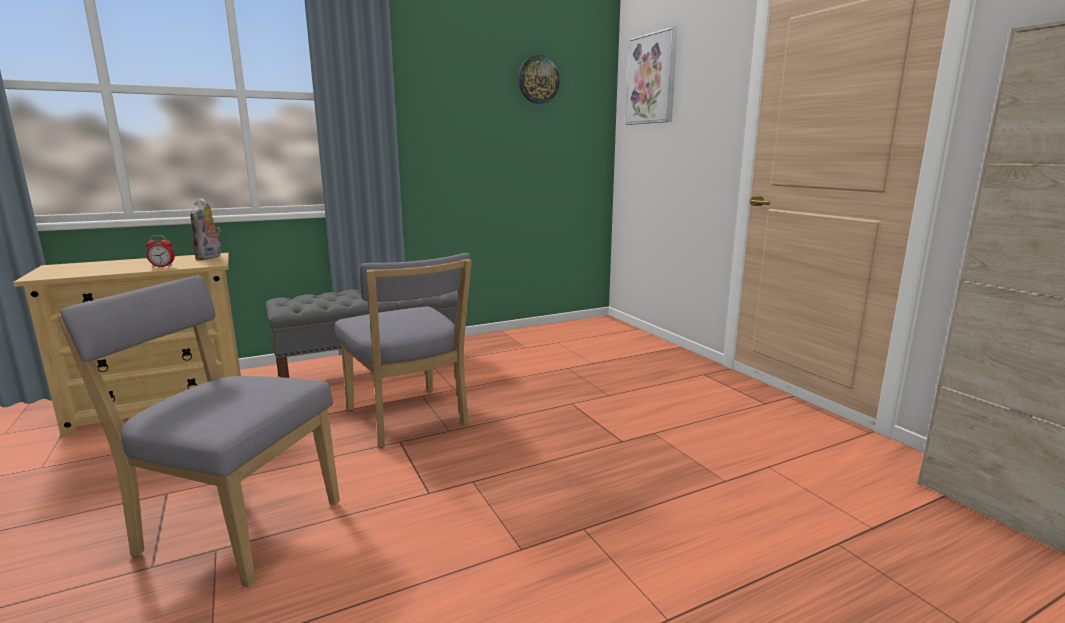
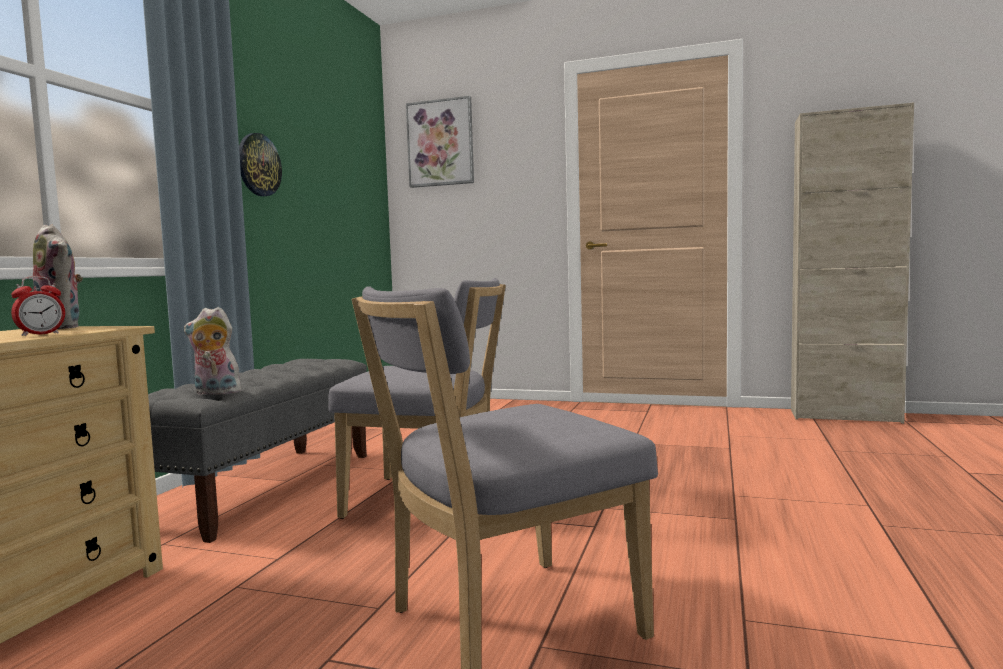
camera: 45 degrees left, 10 degrees down
wall clock [518,55,560,104] -> wall clock moved to [239,133,282,196]
none -> plush toy [184,307,245,395]

